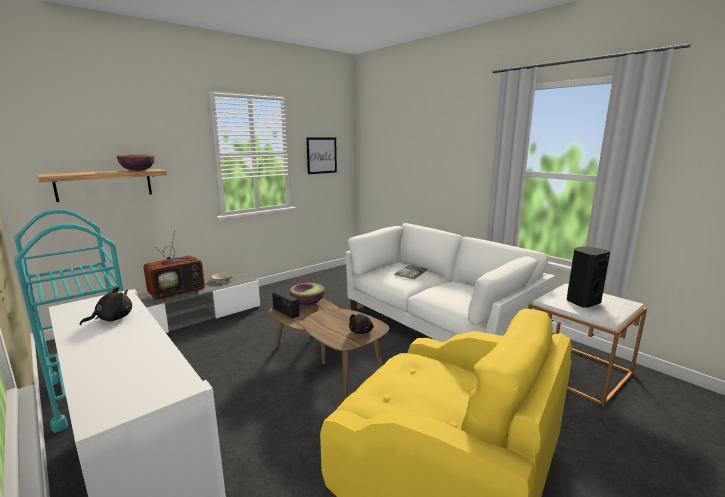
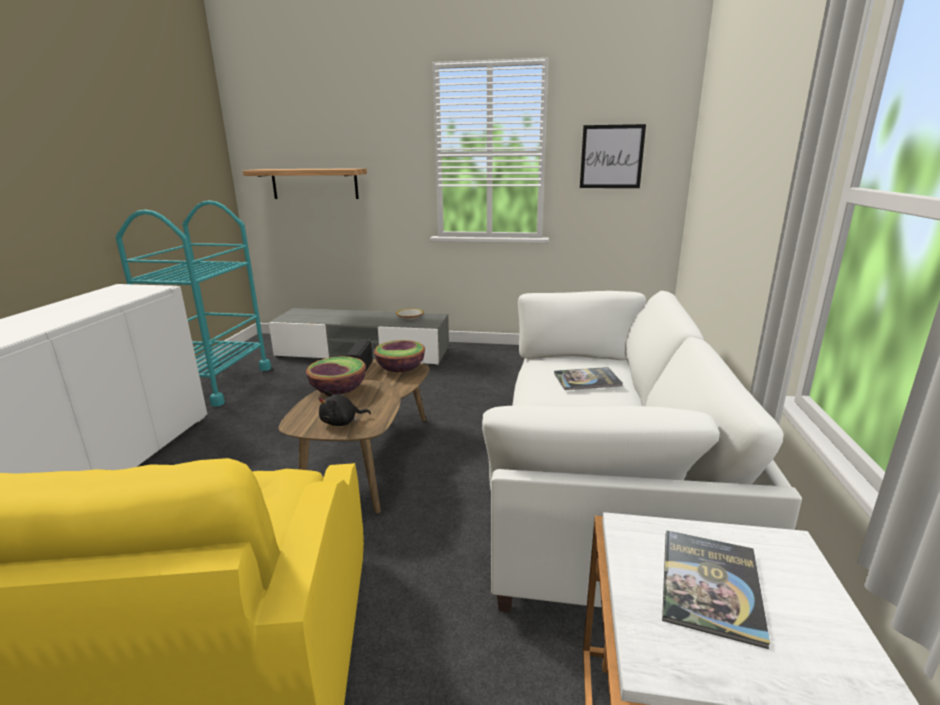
camera: 50 degrees right, 5 degrees up
black plush toy [80,287,132,325] -> none
bowl [117,155,155,171] -> bowl moved to [306,356,366,395]
television [143,231,209,301] -> none
black speaker [567,246,610,308] -> book [662,530,770,649]

